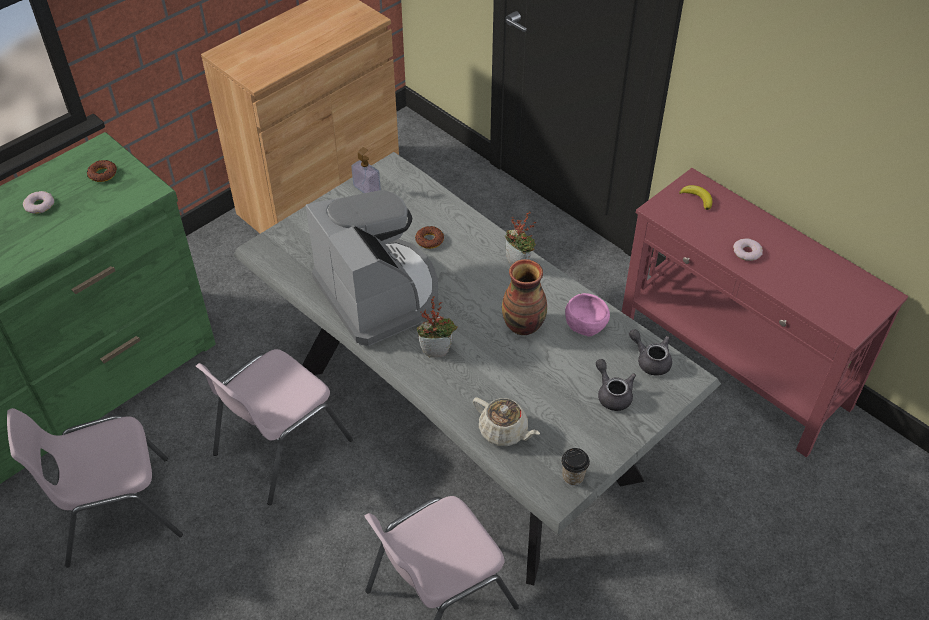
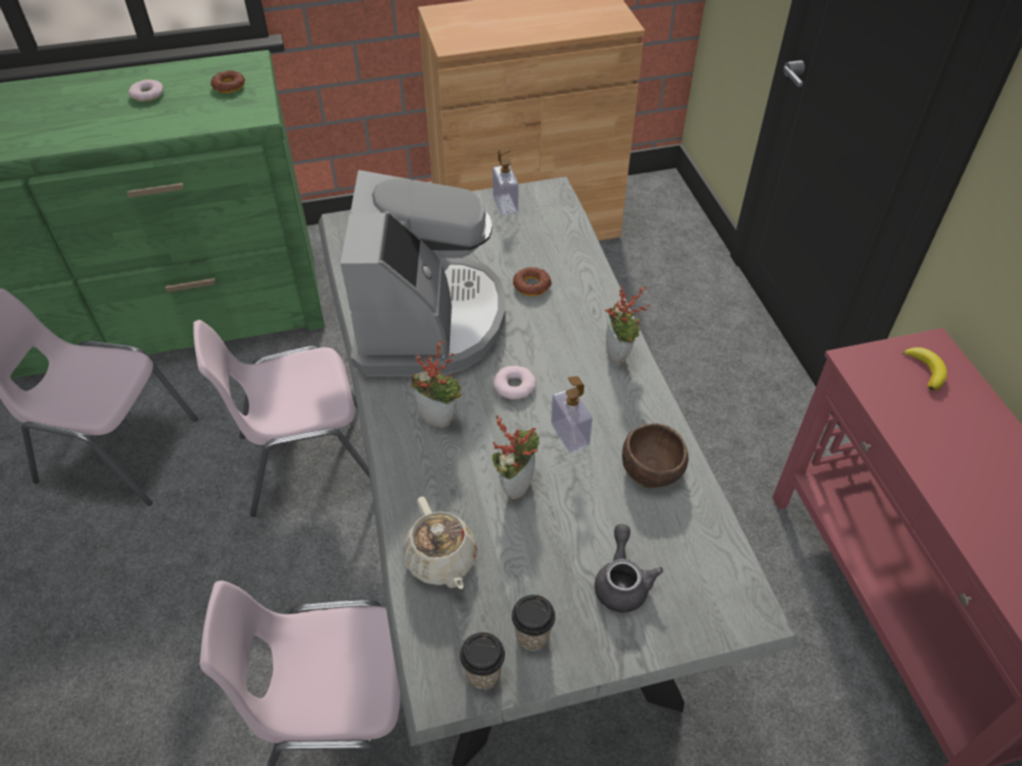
camera: 30 degrees right, 0 degrees up
vase [502,259,547,335] -> soap dispenser [551,376,592,452]
pink bowl [565,293,610,337] -> brown bowl [622,423,688,488]
grey teapot [629,329,672,376] -> none
donut [733,238,763,261] -> donut moved to [494,366,536,400]
none -> potted plant [492,415,539,499]
none -> cup [512,595,555,651]

